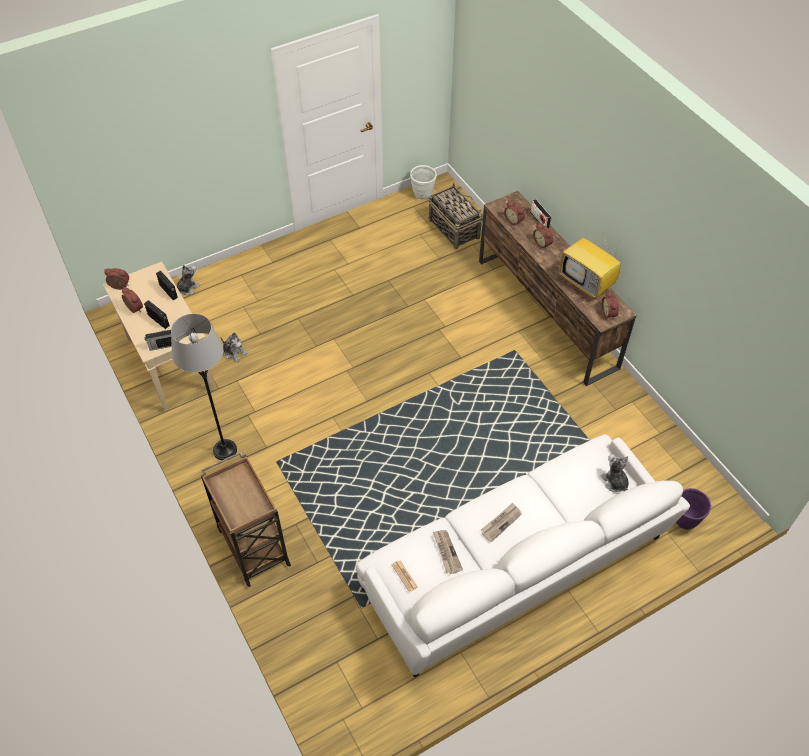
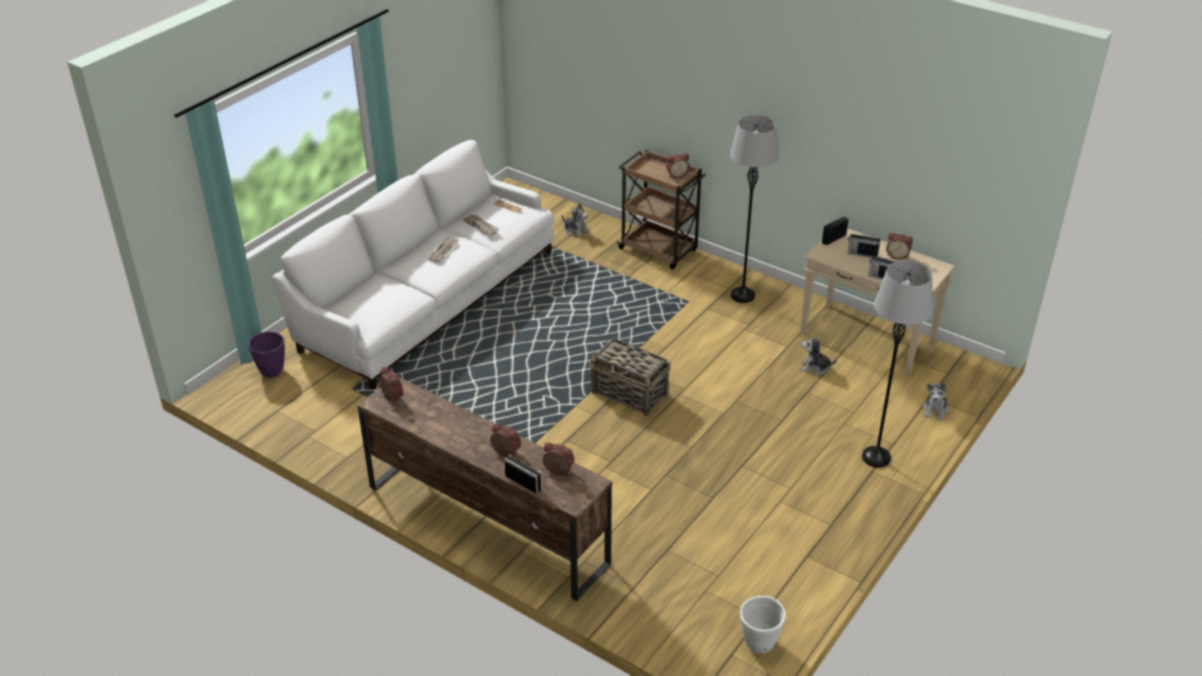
camera: 155 degrees right, 15 degrees down
alarm clock [104,268,129,290] -> alarm clock moved to [666,153,690,178]
basket [428,183,483,249] -> basket moved to [589,338,671,416]
television [559,235,621,298] -> none
plush toy [600,454,629,492] -> plush toy moved to [562,203,590,238]
none -> grey floor lamp [862,260,933,468]

